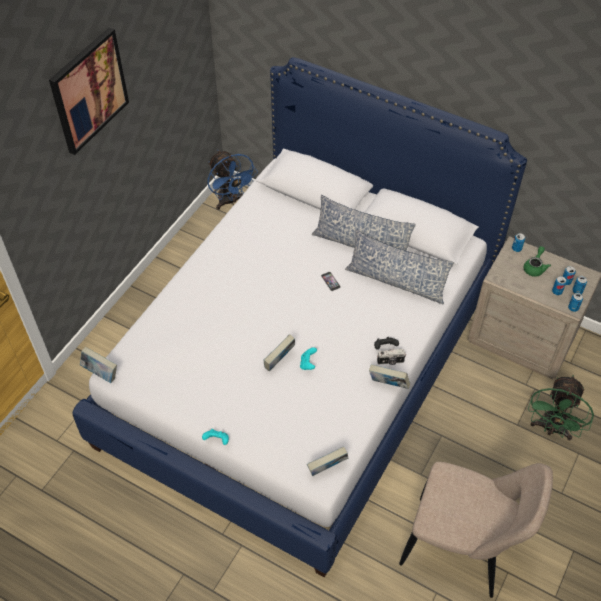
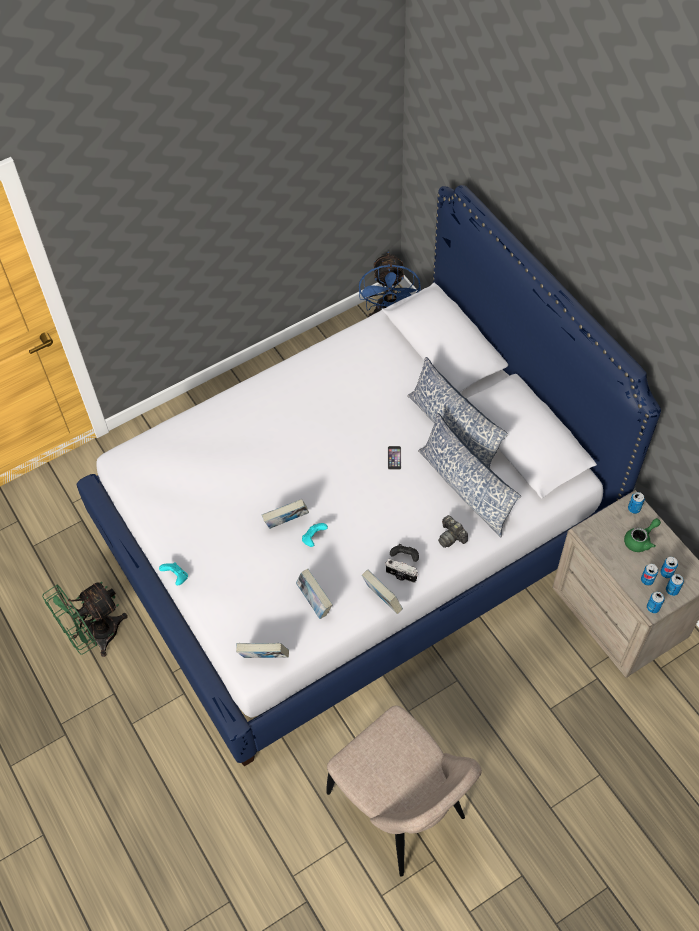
camera: 30 degrees right, 5 degrees up
picture [49,27,129,155] -> none
book [80,347,117,383] -> book moved to [296,569,333,619]
green fan [528,375,594,441] -> green fan moved to [42,582,128,657]
none -> camera [438,515,468,548]

